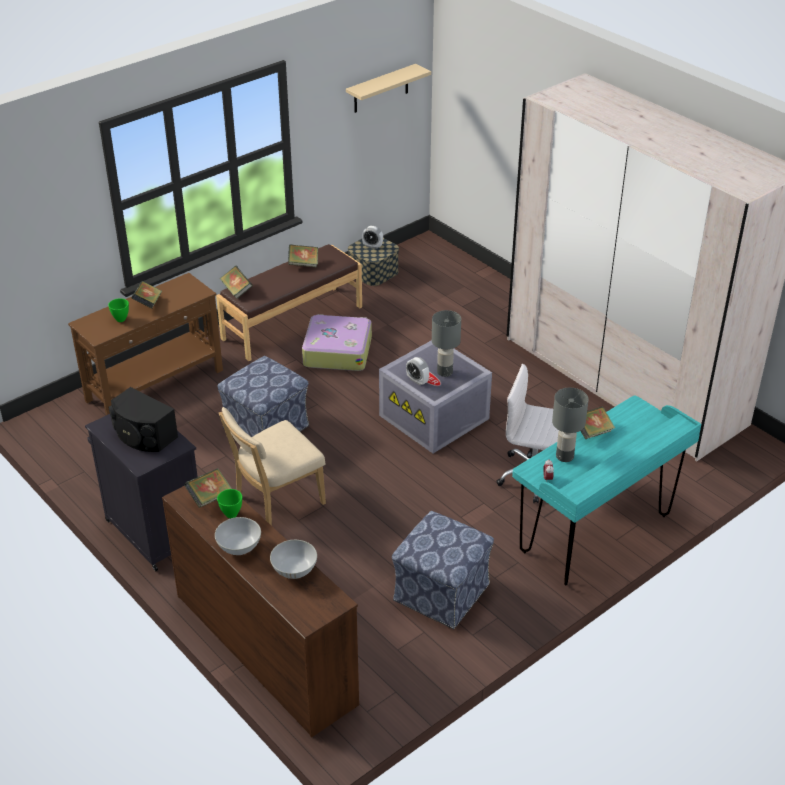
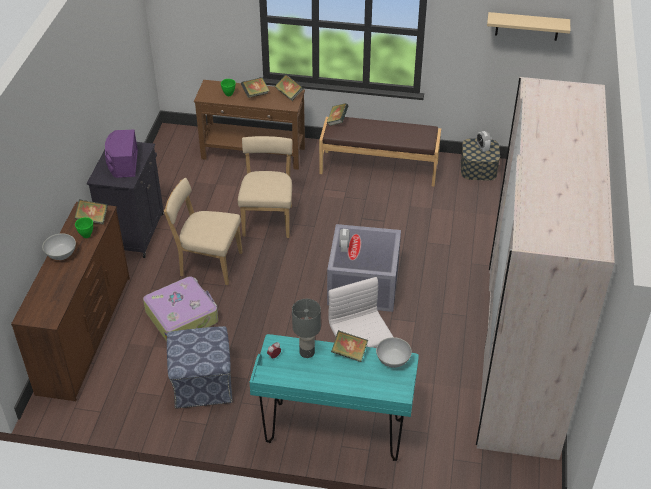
camera: 50 degrees right, 5 degrees up
black speaker [109,387,178,452] -> purple speaker [105,129,138,178]
ottoman [217,356,309,437] -> beige chair [238,136,292,238]
white bowl [270,540,317,579] -> white bowl moved to [376,337,412,368]
book [288,244,318,267] -> book moved to [275,74,304,101]
suitcase [302,314,372,371] -> suitcase moved to [143,276,218,342]
grey table lamp [432,310,461,377] -> none

